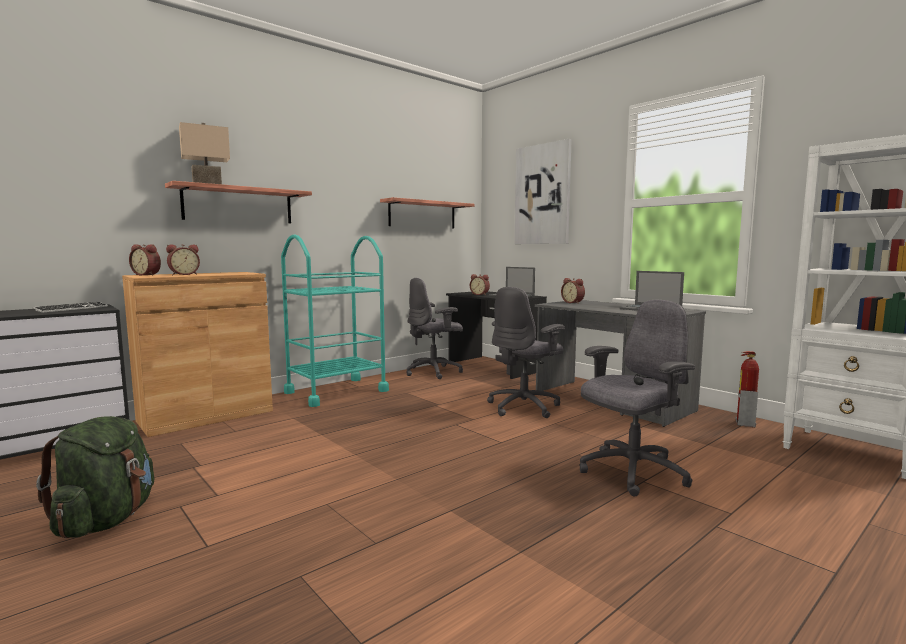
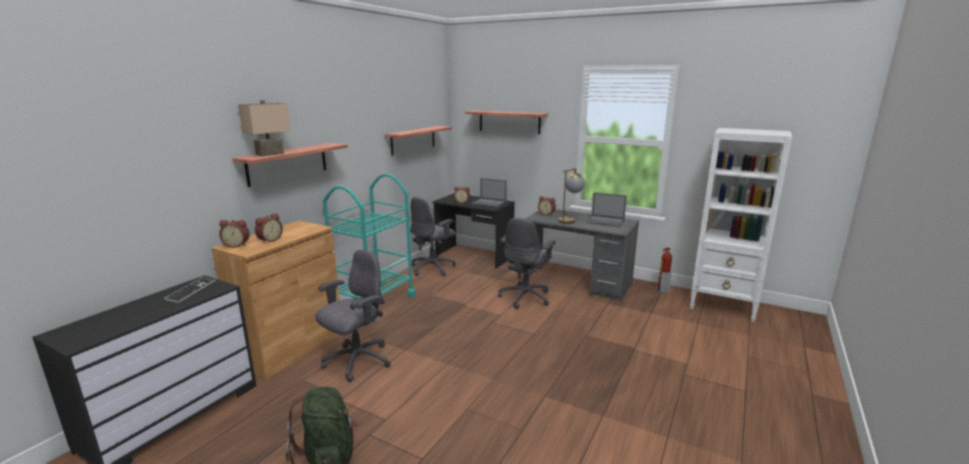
camera: 20 degrees left, 10 degrees up
picture [514,139,572,244] -> shelf [465,110,548,134]
grey office chair [579,300,695,497] -> grey office chair moved to [315,250,391,382]
none -> table lamp [558,168,585,224]

